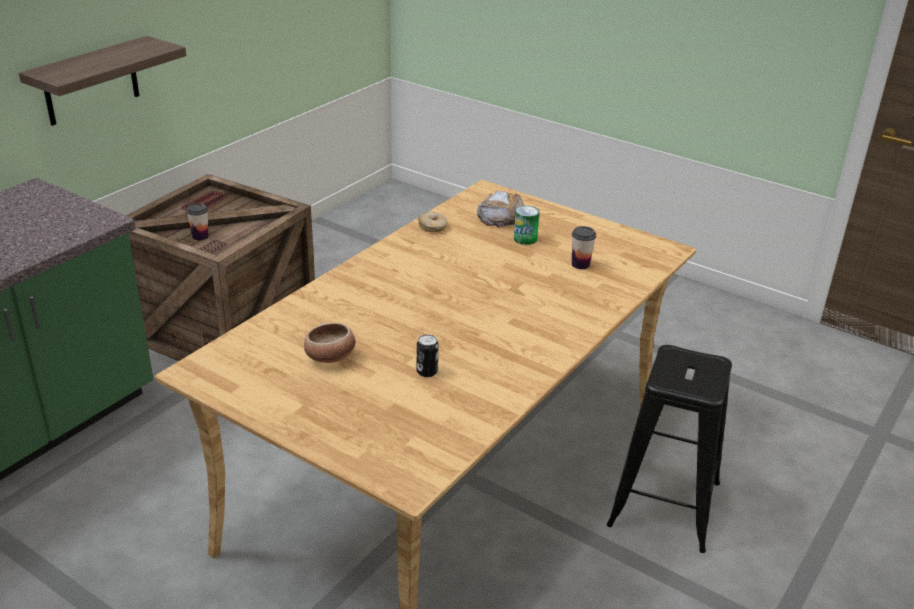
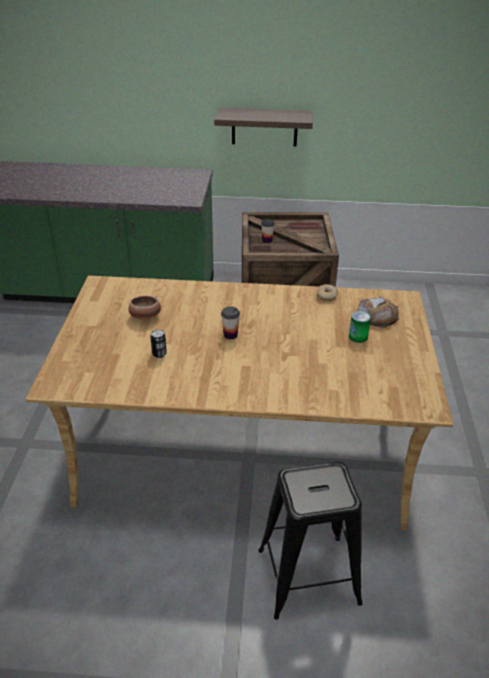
camera: 60 degrees right, 5 degrees up
cup [572,226,596,269] -> cup moved to [221,306,240,339]

